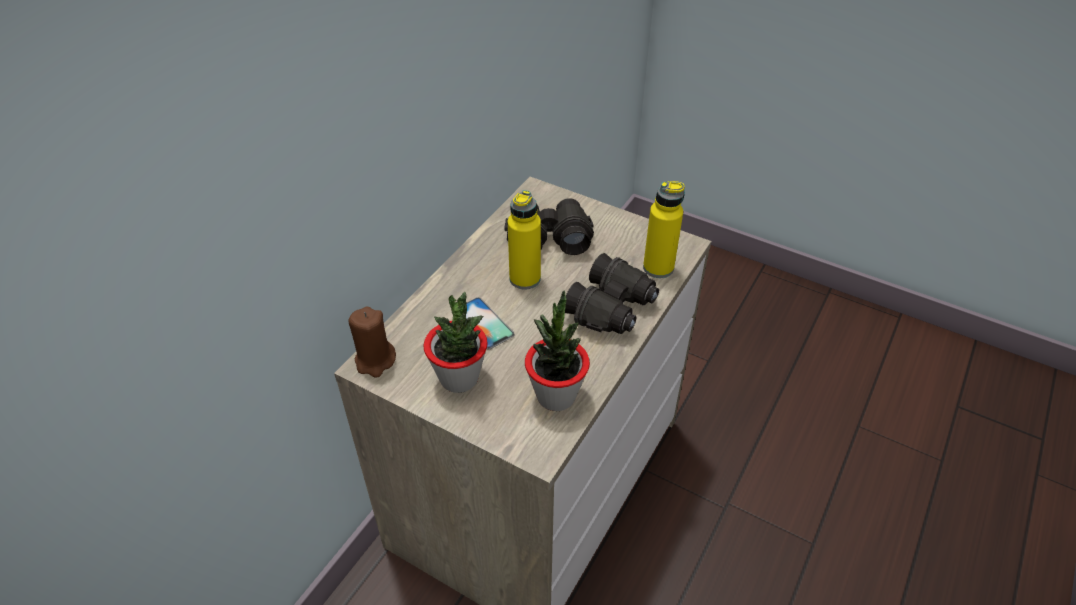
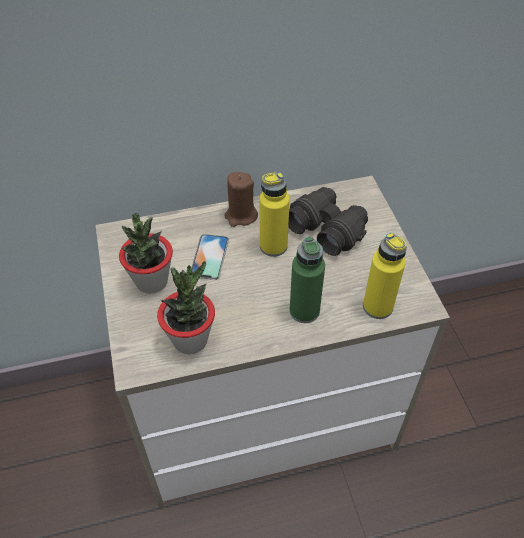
camera: 45 degrees right, 5 degrees up
brown candle [348,307,396,377] -> brown candle moved to [224,172,258,227]
black binoculars [565,253,659,334] -> green bottle [290,237,325,323]

